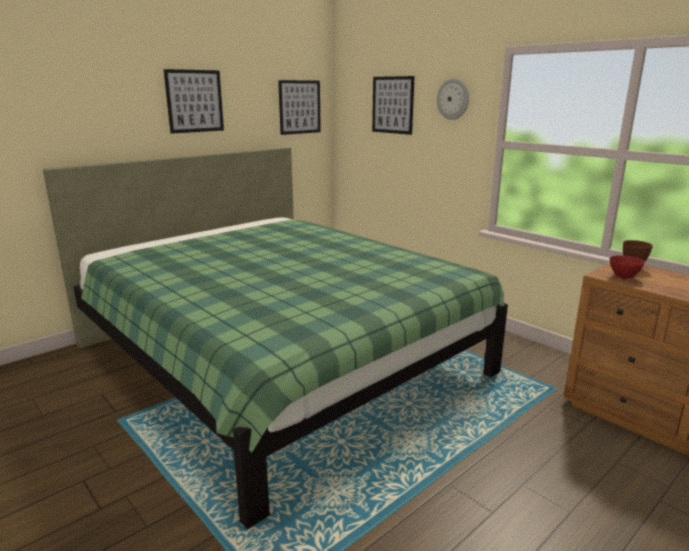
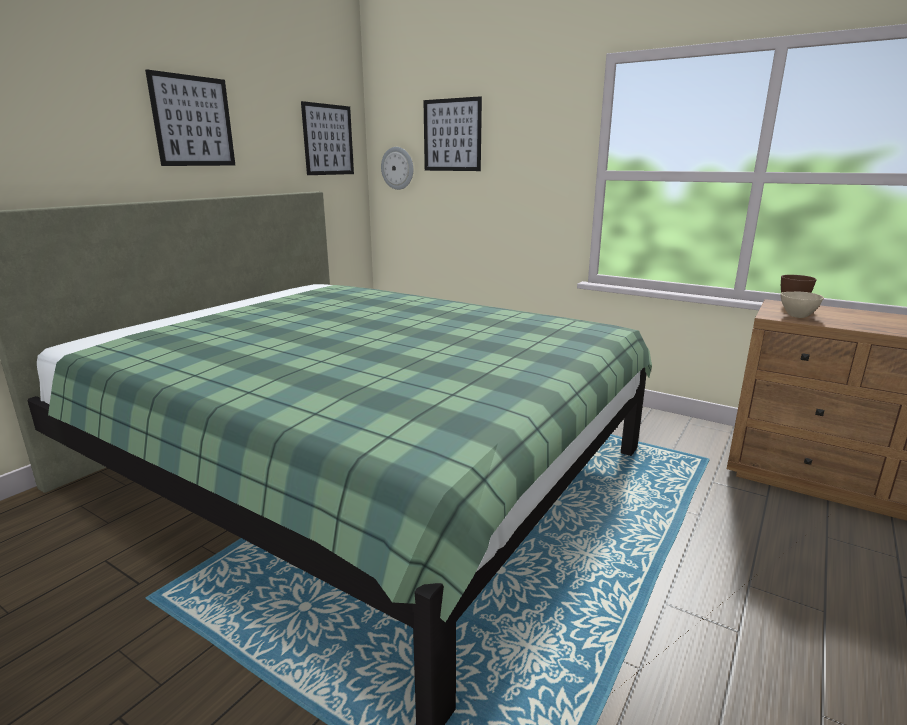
camera: 15 degrees left, 0 degrees up
wall clock [437,78,469,120] -> wall clock moved to [381,147,413,190]
red bowl [610,256,645,279] -> beige bowl [781,292,824,318]

